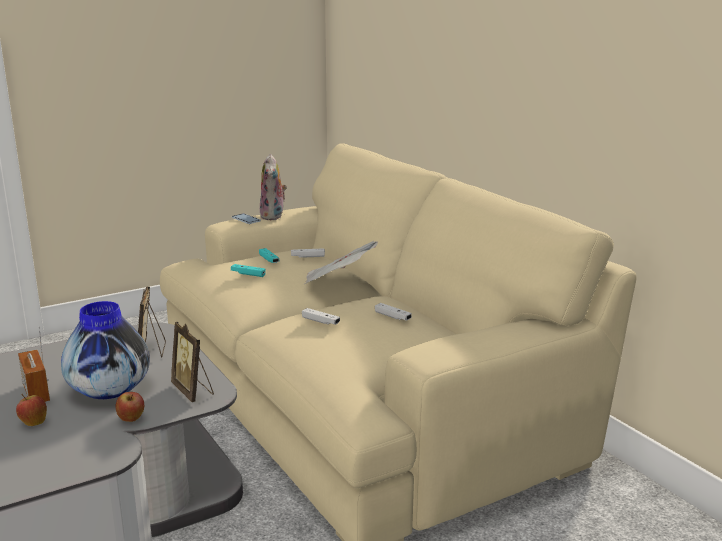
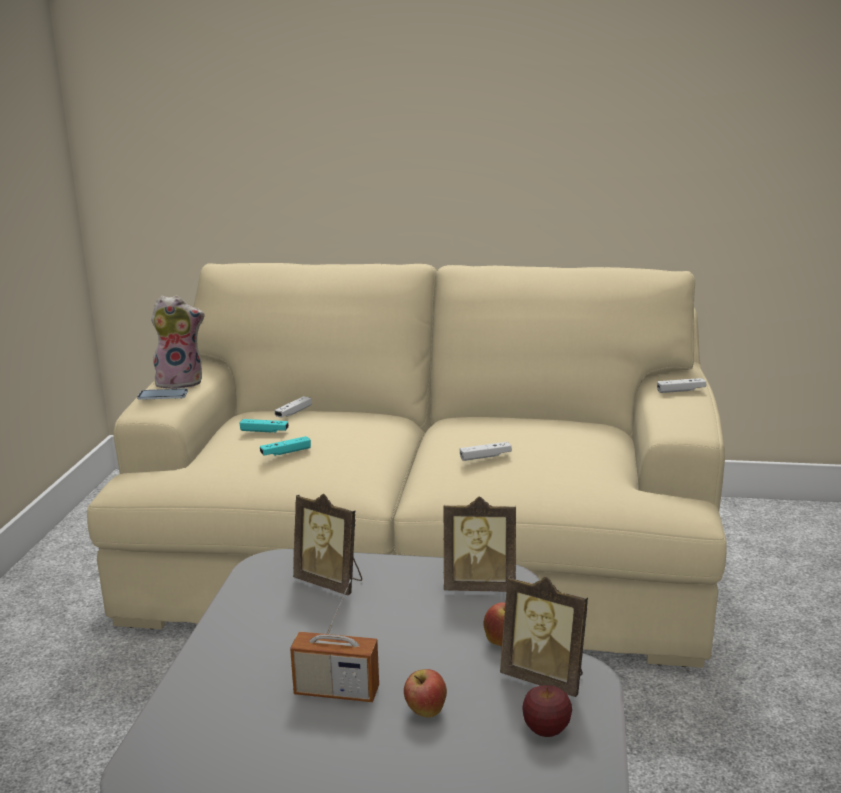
camera: 50 degrees left, 0 degrees up
vase [61,301,150,399] -> none
plush toy [260,154,287,220] -> plush toy turned 45 degrees counterclockwise [151,295,205,389]
newspaper [305,241,378,284] -> none
white game controller [375,303,412,321] -> white game controller moved to [657,378,706,393]
none -> picture frame [500,576,588,697]
none -> apple [522,685,572,737]

